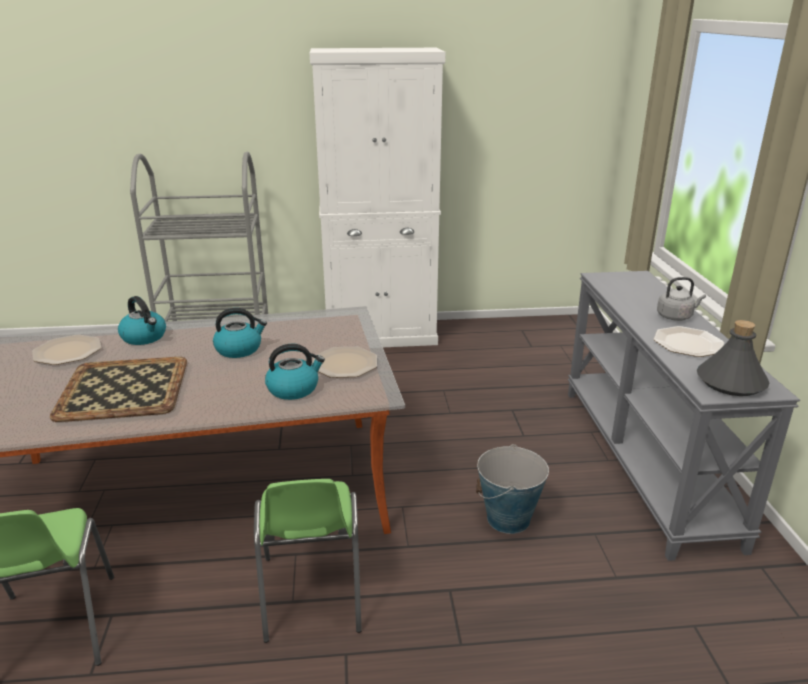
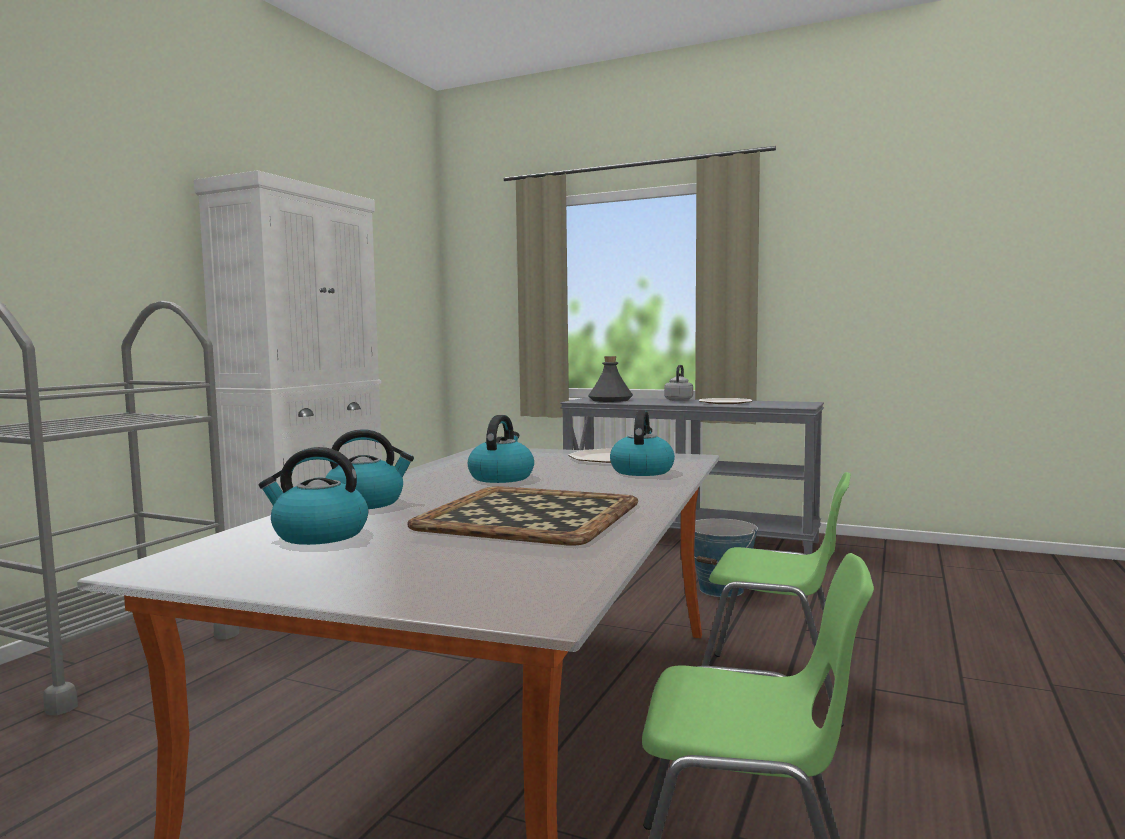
camera: 60 degrees left, 20 degrees down
plate [32,335,102,365] -> kettle [259,447,368,545]
grey bottle [697,320,769,396] -> grey bottle moved to [588,356,633,402]

